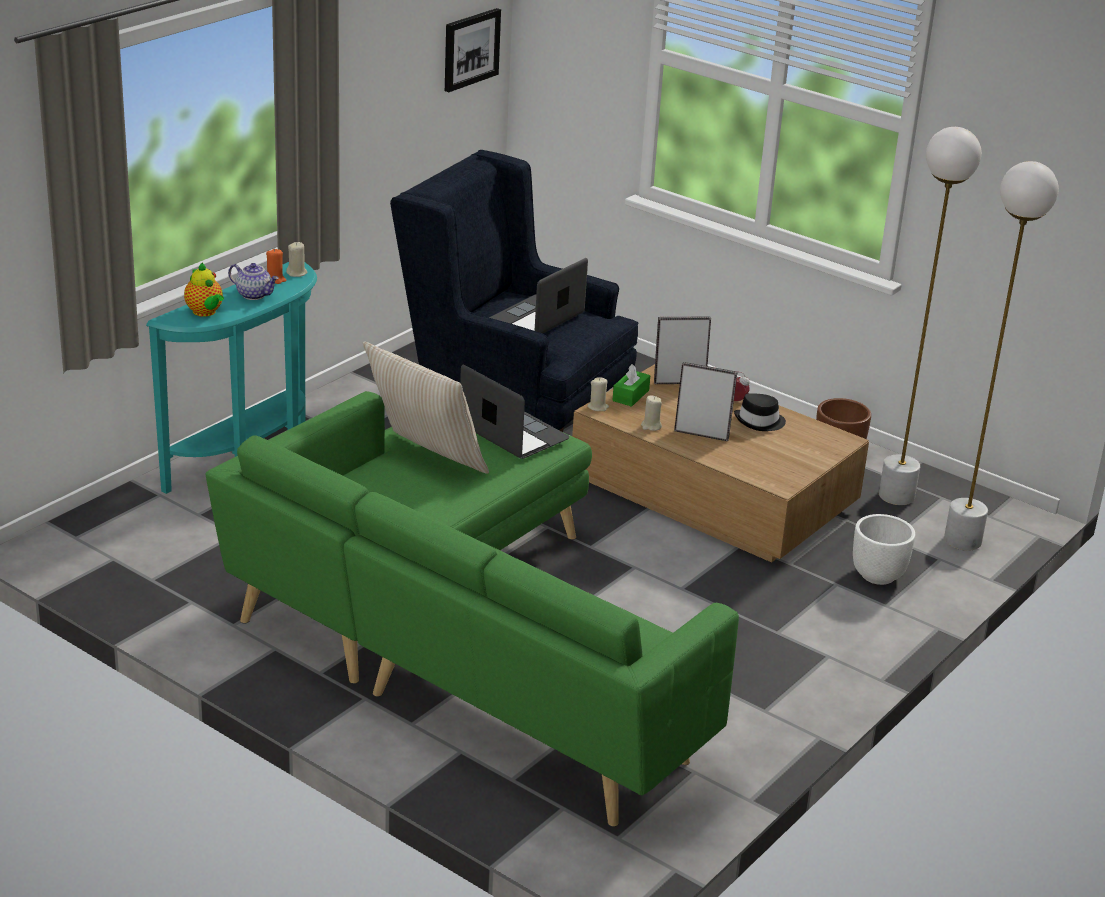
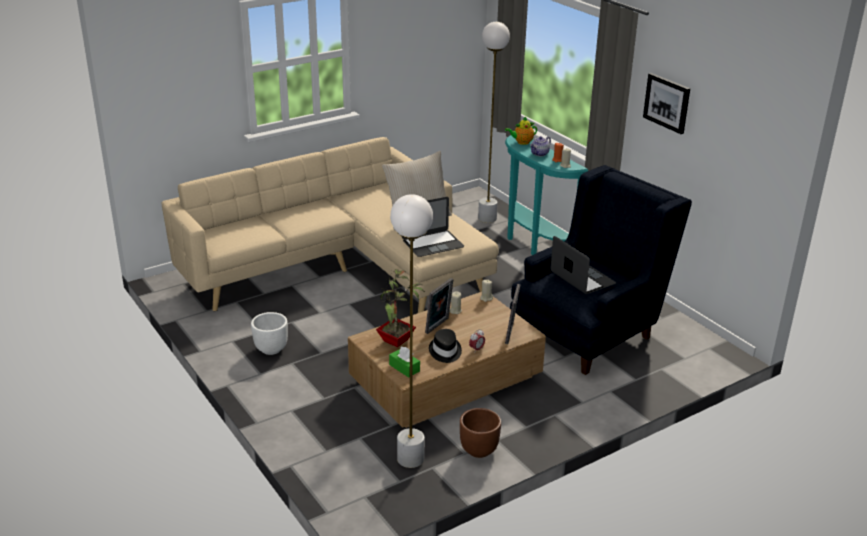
camera: 110 degrees right, 0 degrees up
green sofa [206,391,739,827] -> beige sofa [162,137,499,313]
picture [445,8,501,92] -> picture moved to [643,73,690,134]
green tissue box [612,364,650,407] -> green tissue box moved to [389,347,420,377]
white planter [853,514,915,585] -> white planter moved to [251,312,288,355]
white floor lamp [944,161,1059,551] -> white floor lamp moved to [478,22,510,223]
none -> potted plant [376,269,425,347]

